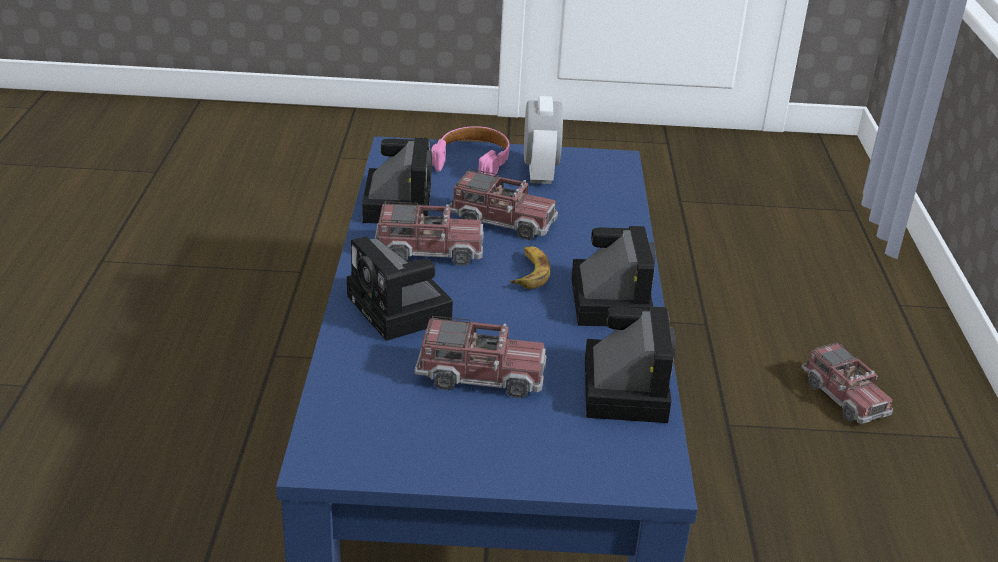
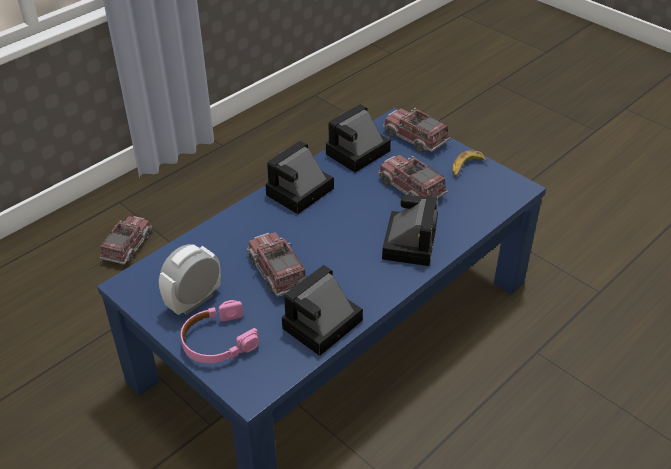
camera: 135 degrees left, 10 degrees up
toy truck [375,201,484,266] -> toy truck moved to [383,108,450,153]
banana [510,246,550,289] -> banana moved to [452,150,487,177]

